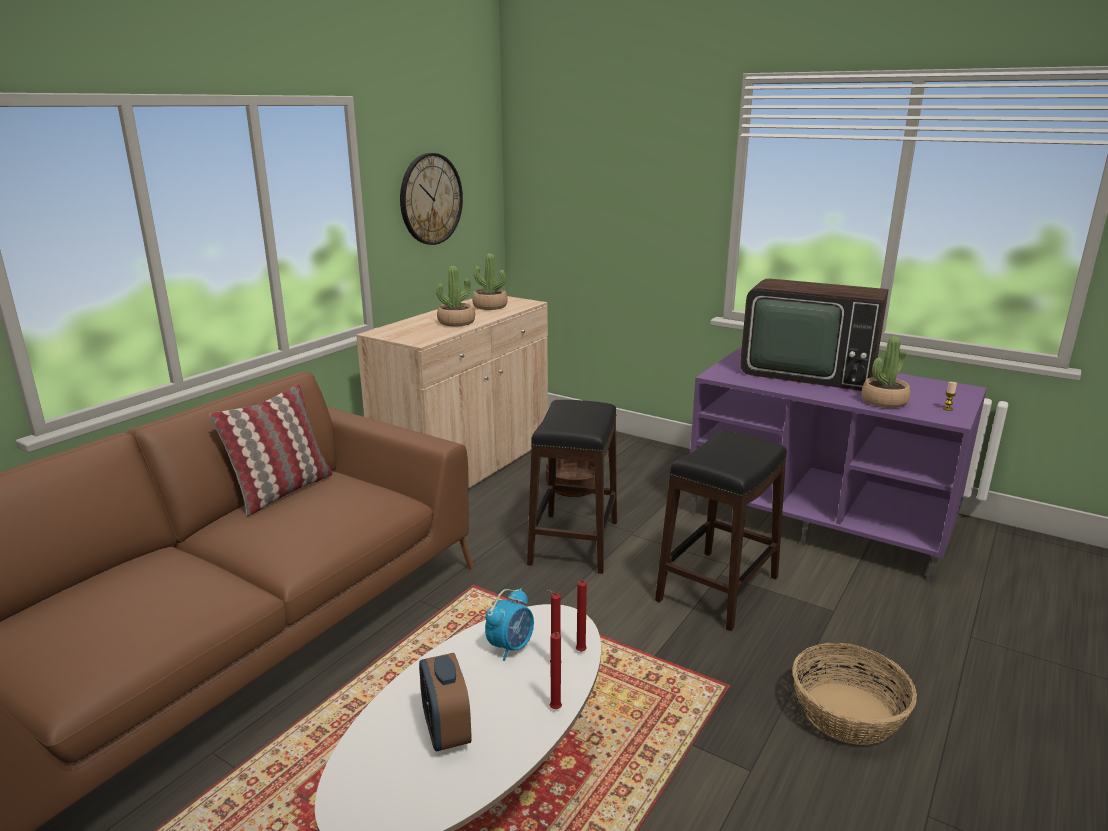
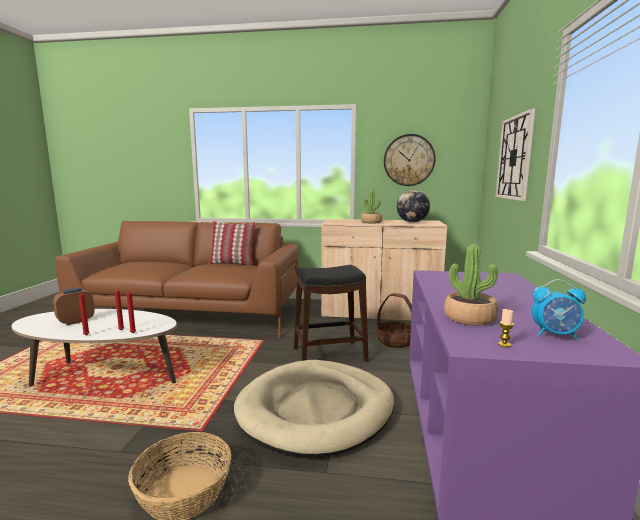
camera: 65 degrees right, 10 degrees down
potted plant [472,254,508,310] -> globe [397,190,430,223]
alarm clock [485,588,534,661] -> alarm clock moved to [532,279,586,339]
black stool [655,430,787,631] -> beige dog bed [234,360,394,457]
television [740,279,889,391] -> none
none -> wall clock [496,108,535,201]

